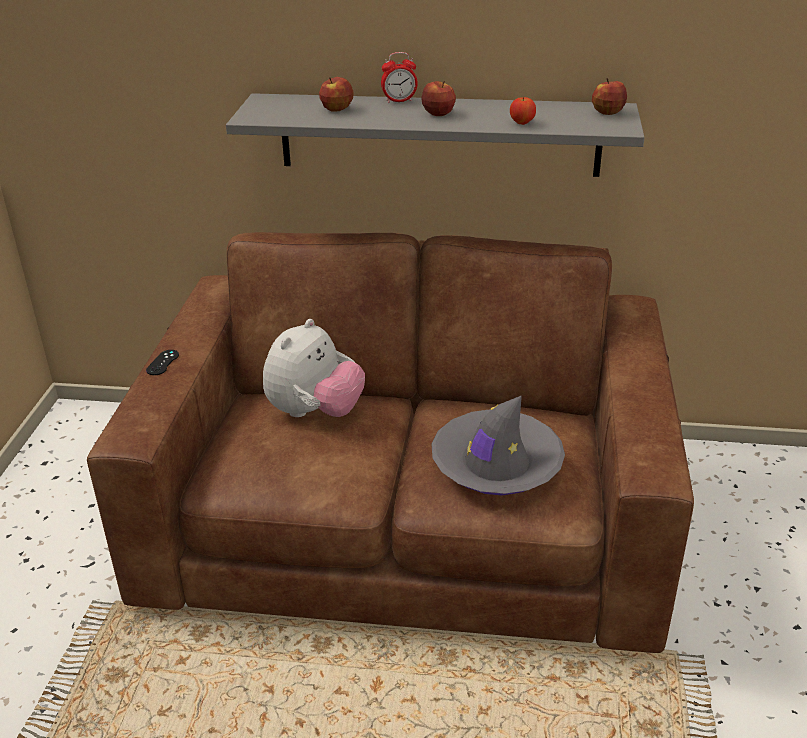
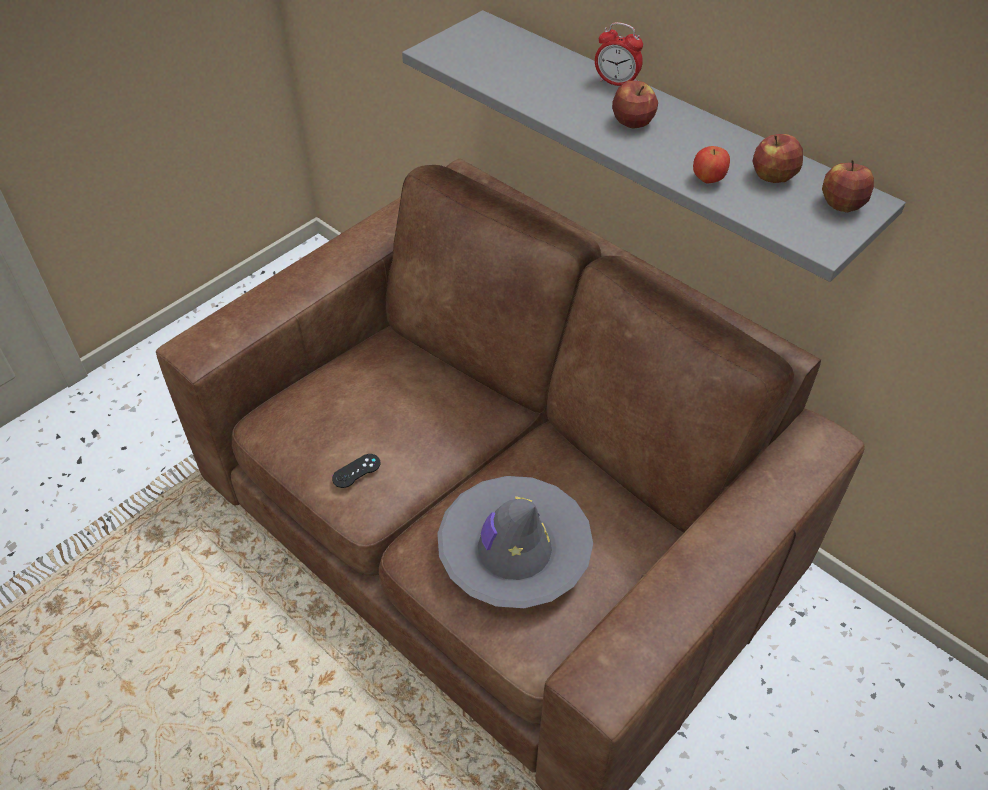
camera: 35 degrees right, 15 degrees up
black game controller [146,350,179,375] -> black game controller moved to [332,454,381,488]
plush toy [263,319,365,417] -> none
apple [319,77,354,112] -> apple moved to [752,134,803,183]

